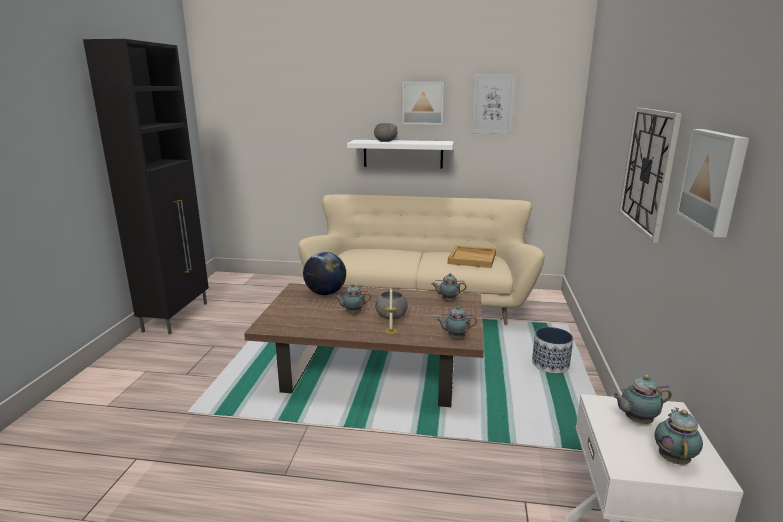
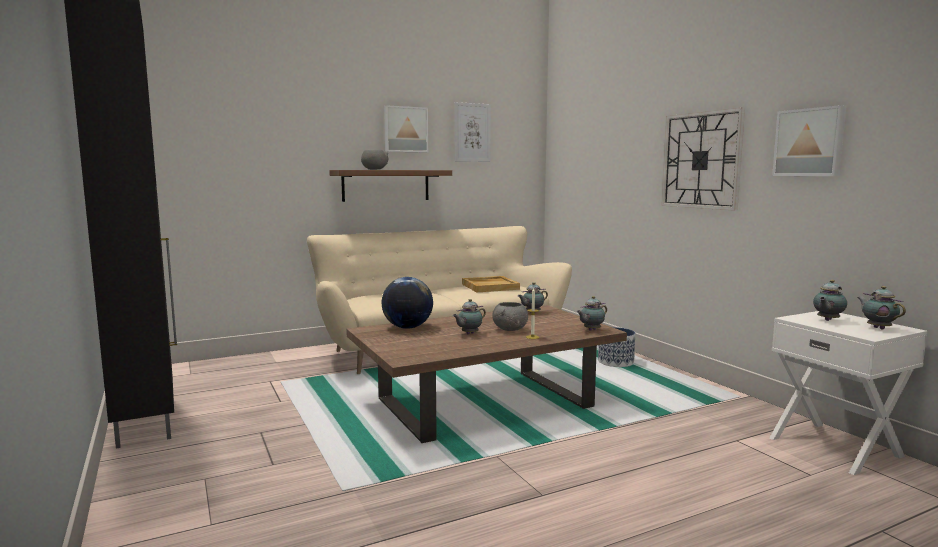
camera: 35 degrees left, 10 degrees down
white shelf [347,140,454,168] -> brown shelf [329,170,452,202]

